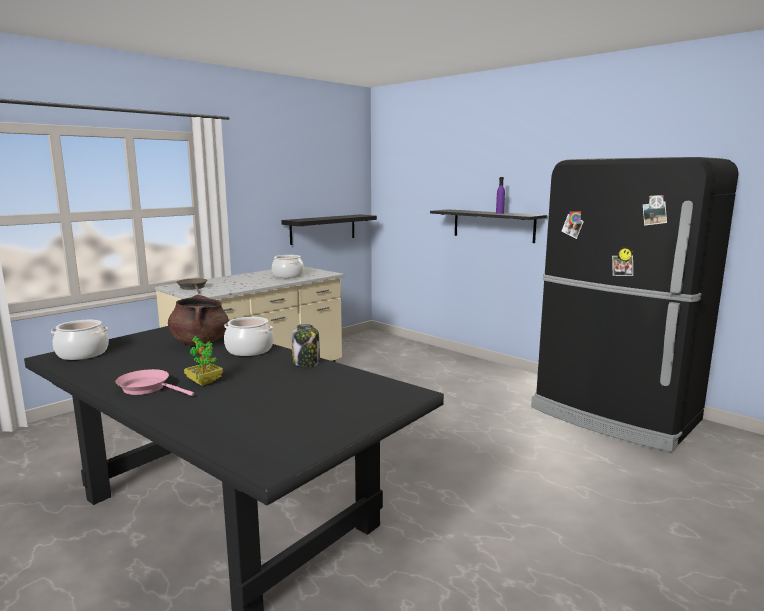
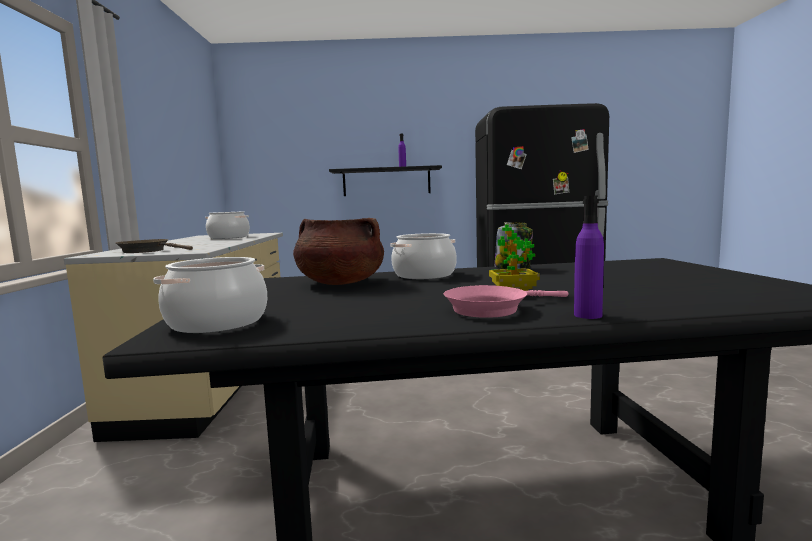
camera: 45 degrees left, 5 degrees down
black shelf [281,214,377,245] -> none
none -> purple bottle [574,195,604,319]

